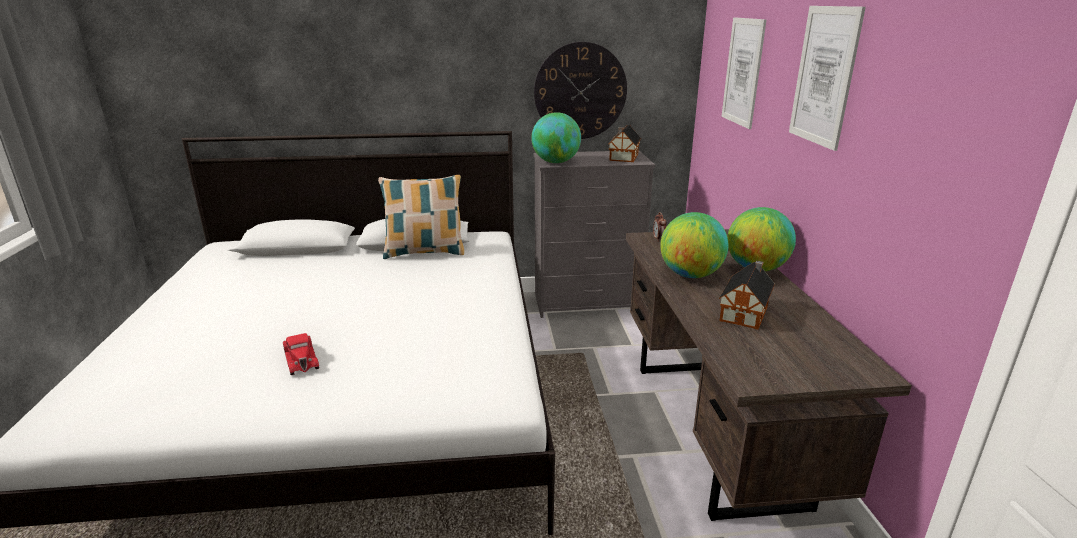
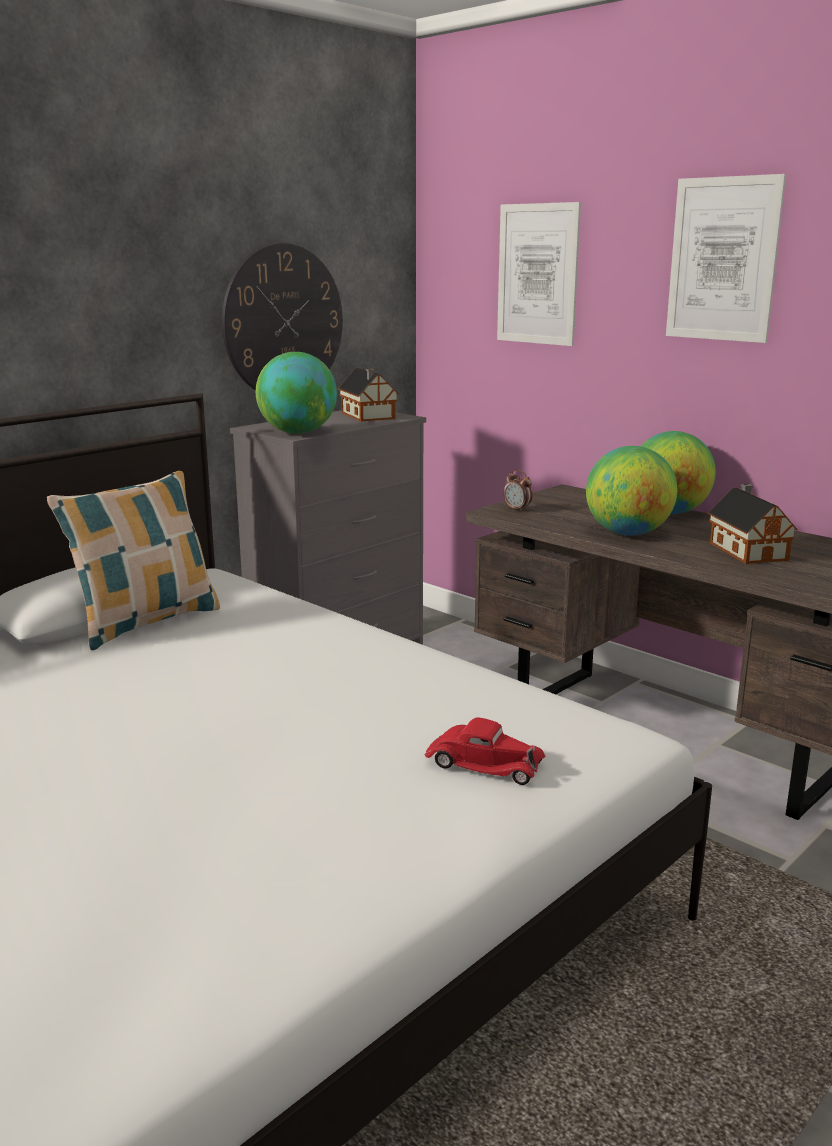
camera: 40 degrees left, 5 degrees down
red toy car [283,333,319,375] -> red toy car moved to [424,717,546,785]

